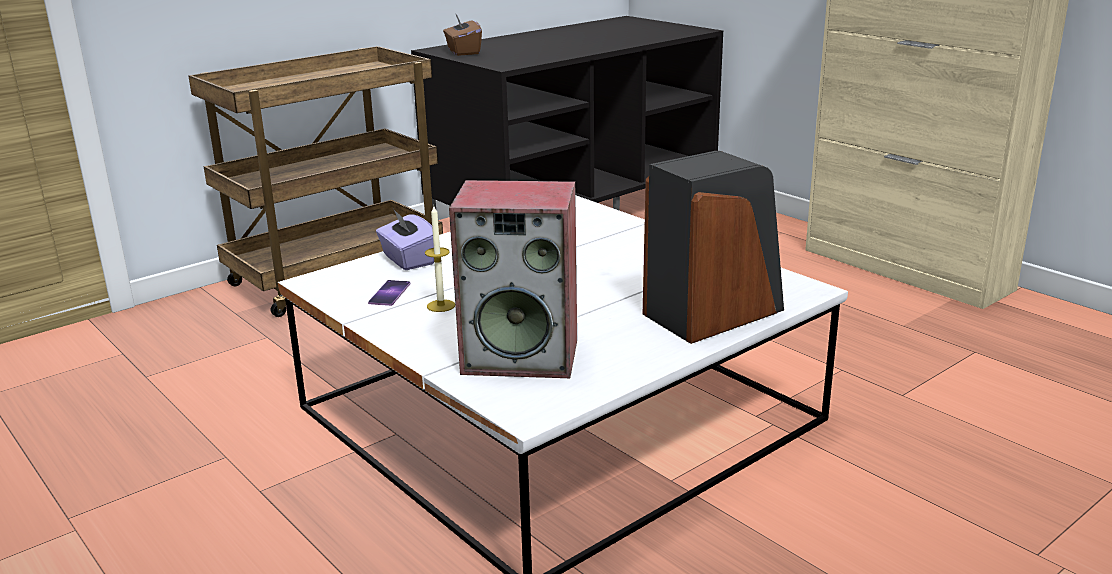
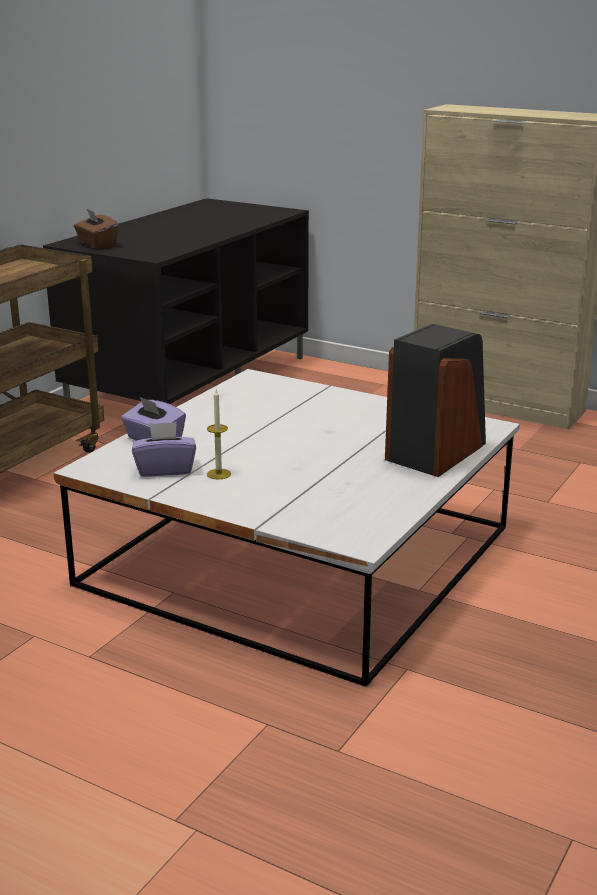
camera: 20 degrees left, 0 degrees up
phone [368,280,410,306] -> purple tissue box [132,422,196,477]
speaker [449,180,577,378] -> none

